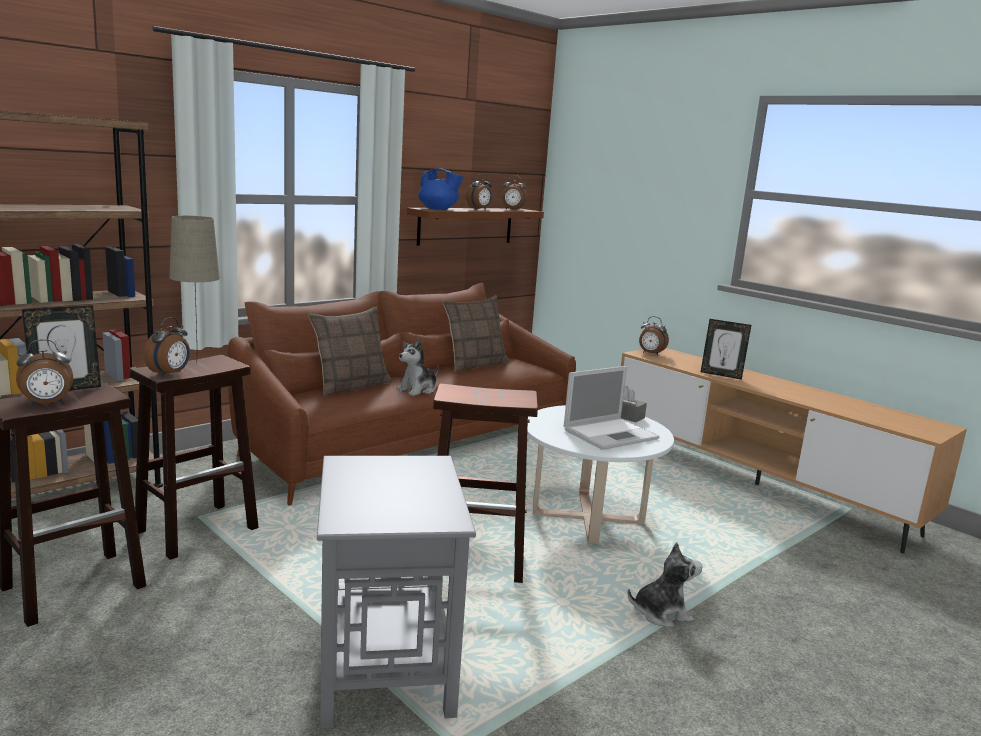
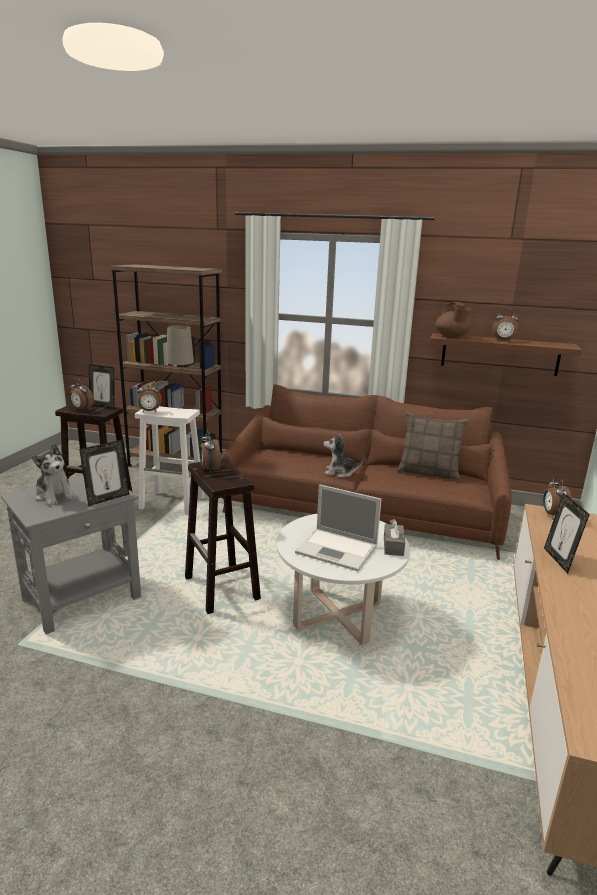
camera: 60 degrees right, 5 degrees up
brown stool [130,355,259,560] -> white stool [135,406,204,515]
pillow [308,307,391,396] -> none
blue teapot [418,168,464,210] -> brown teapot [435,302,472,338]
alarm clock [502,175,527,210] -> alarm clock moved to [200,430,221,473]
plush toy [627,542,702,627] -> plush toy moved to [32,444,76,506]
none -> picture frame [79,440,129,506]

